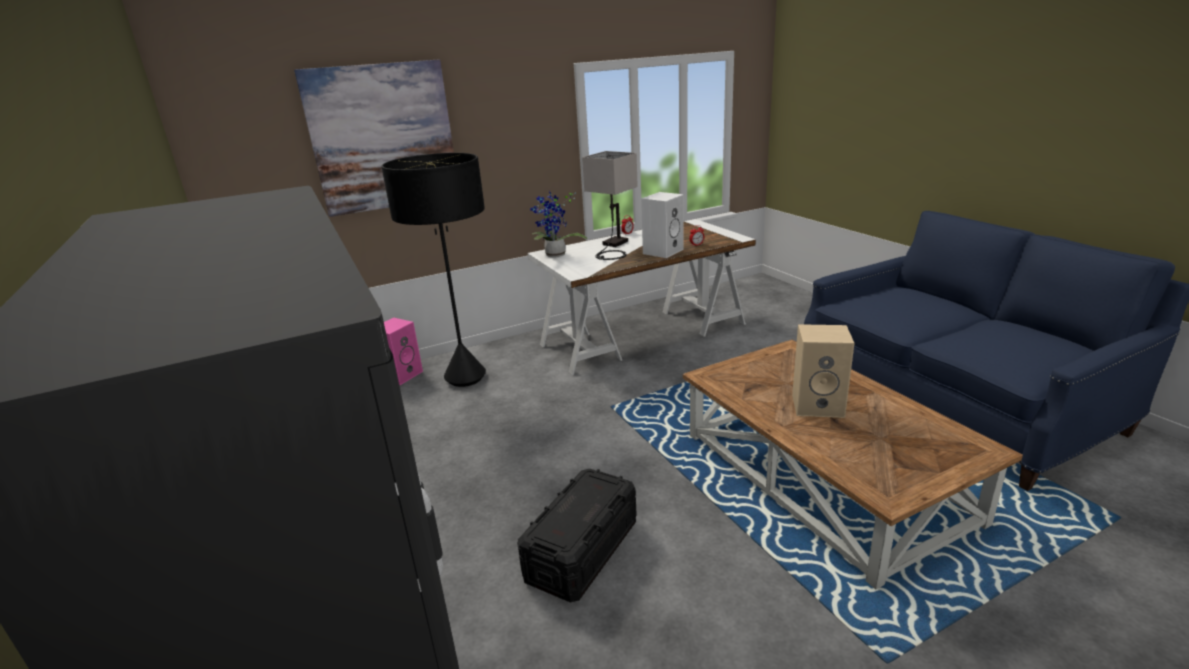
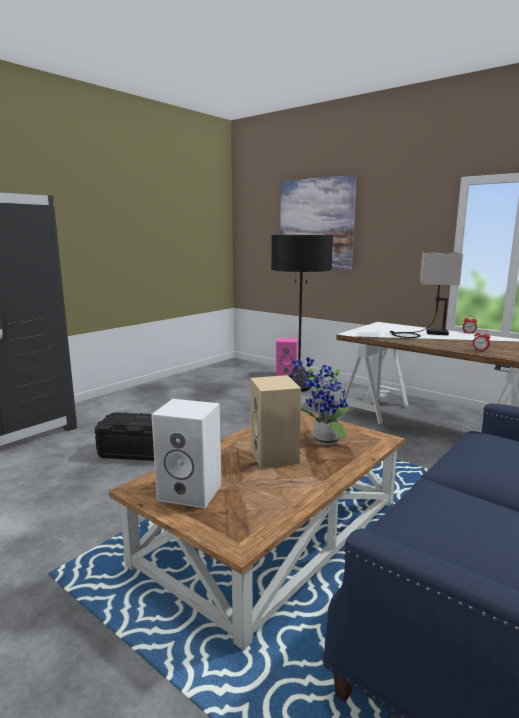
camera: 65 degrees right, 10 degrees down
potted plant [530,191,587,257] -> potted plant moved to [291,357,349,445]
white speaker [641,192,683,258] -> white speaker moved to [151,399,221,508]

